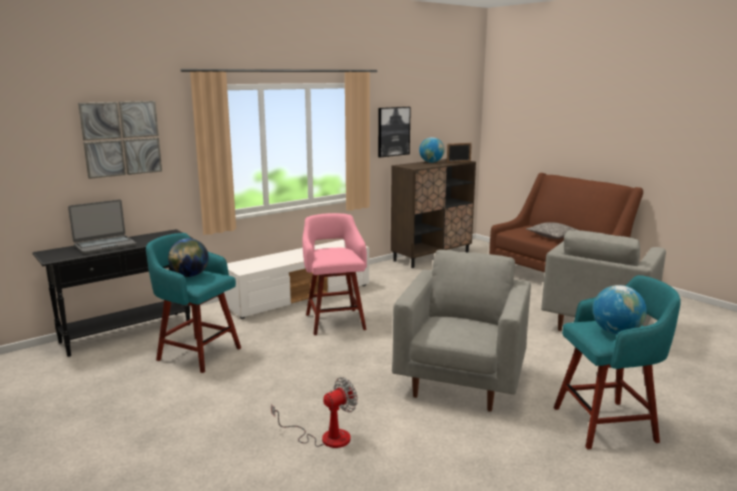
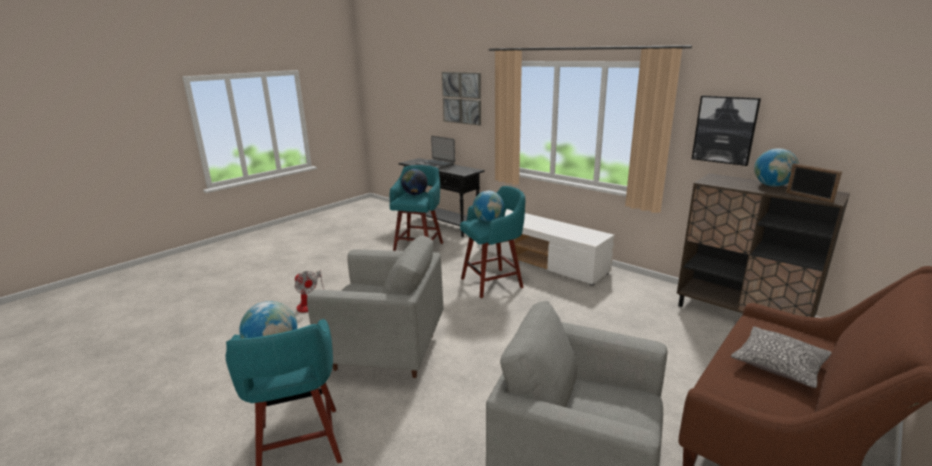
camera: 80 degrees right, 5 degrees up
pink stool [302,213,367,335] -> turquoise stool [460,186,526,298]
none -> globe [473,191,504,222]

